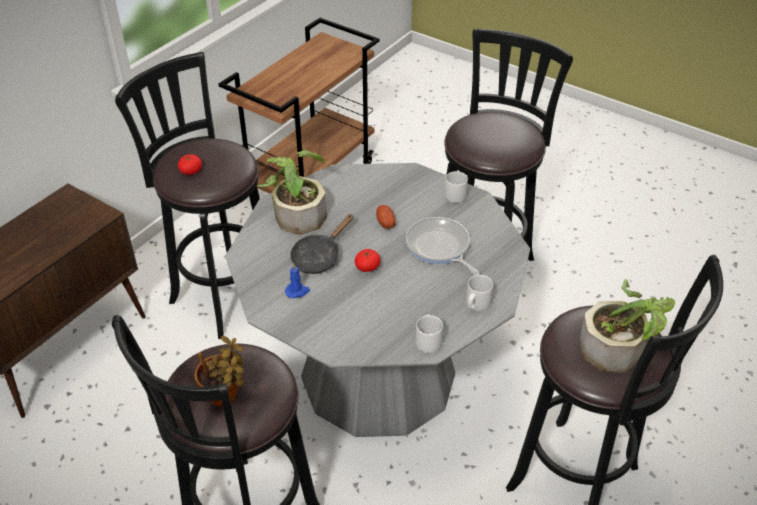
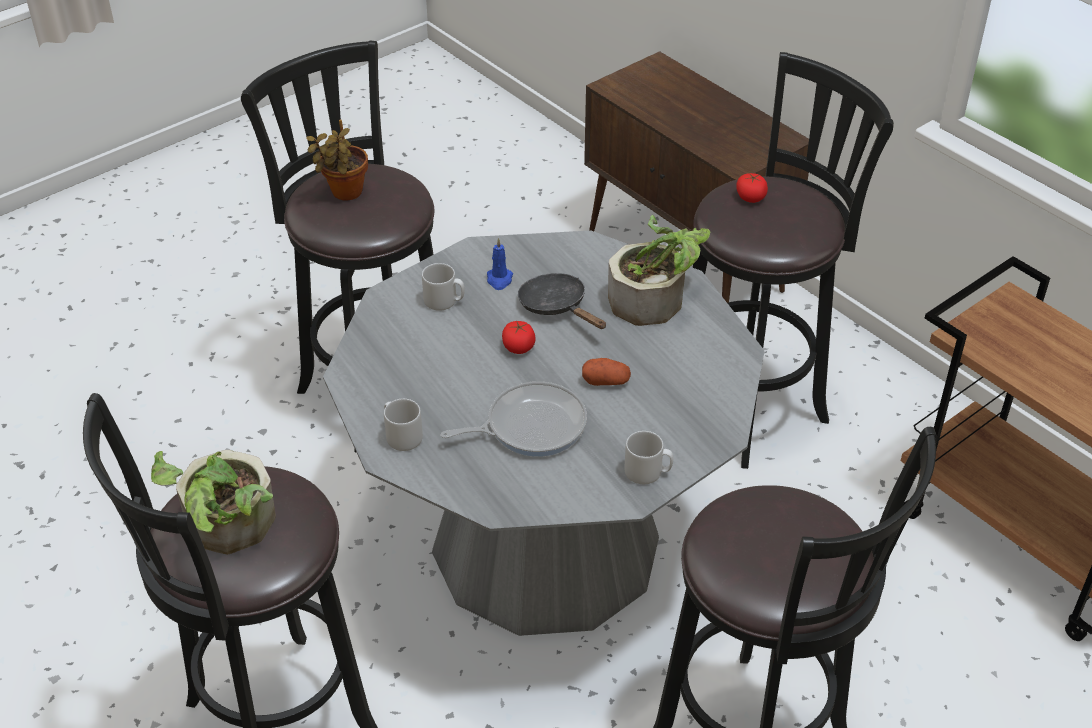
camera: 105 degrees right, 0 degrees up
grey mug [415,314,443,353] -> grey mug moved to [422,263,465,311]

